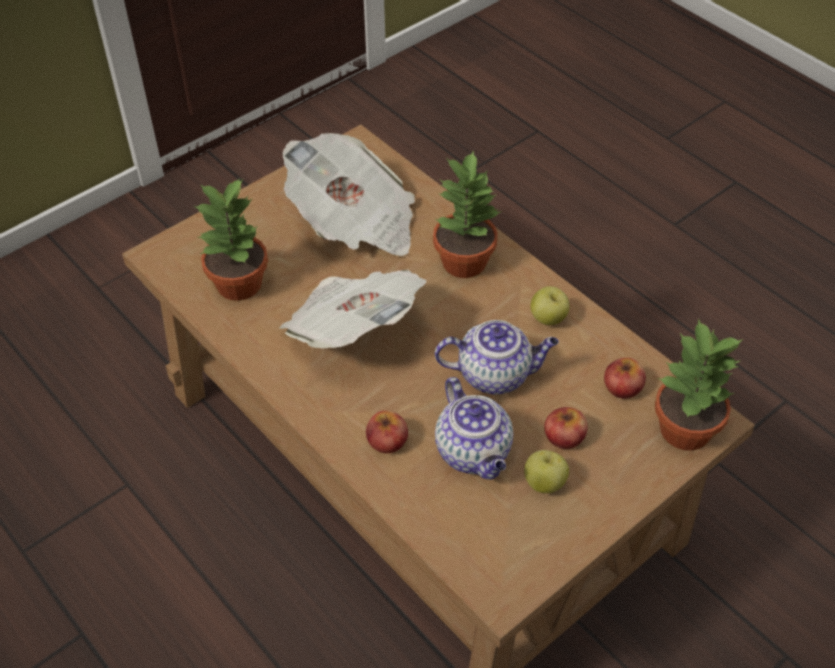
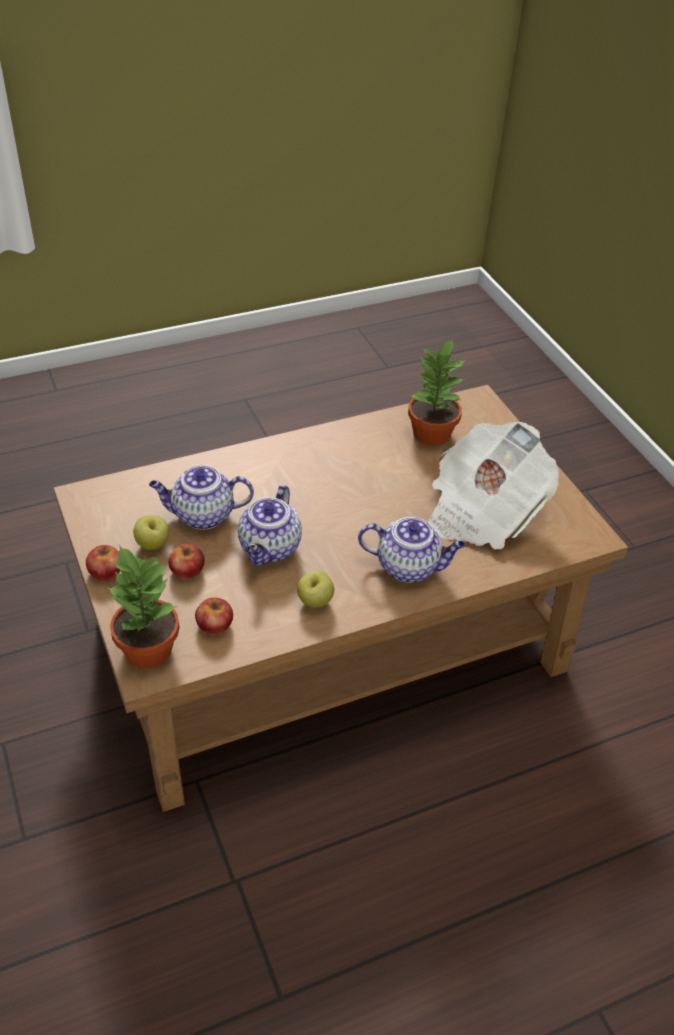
camera: 105 degrees right, 5 degrees down
newspaper [279,270,426,349] -> none
apple [366,410,408,453] -> apple moved to [86,545,120,581]
potted plant [433,150,500,278] -> teapot [358,517,466,582]

